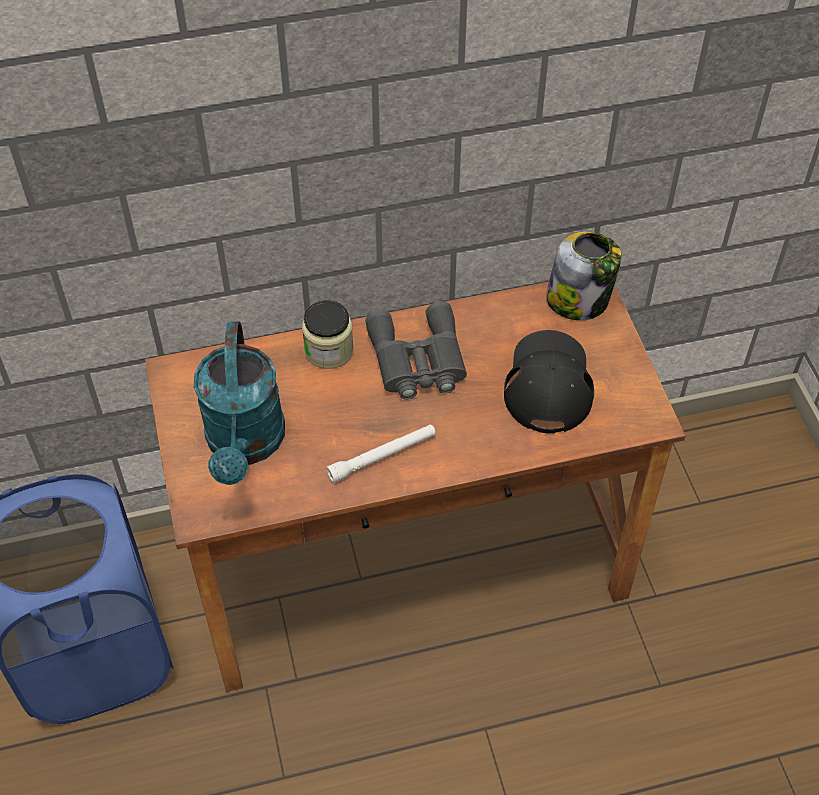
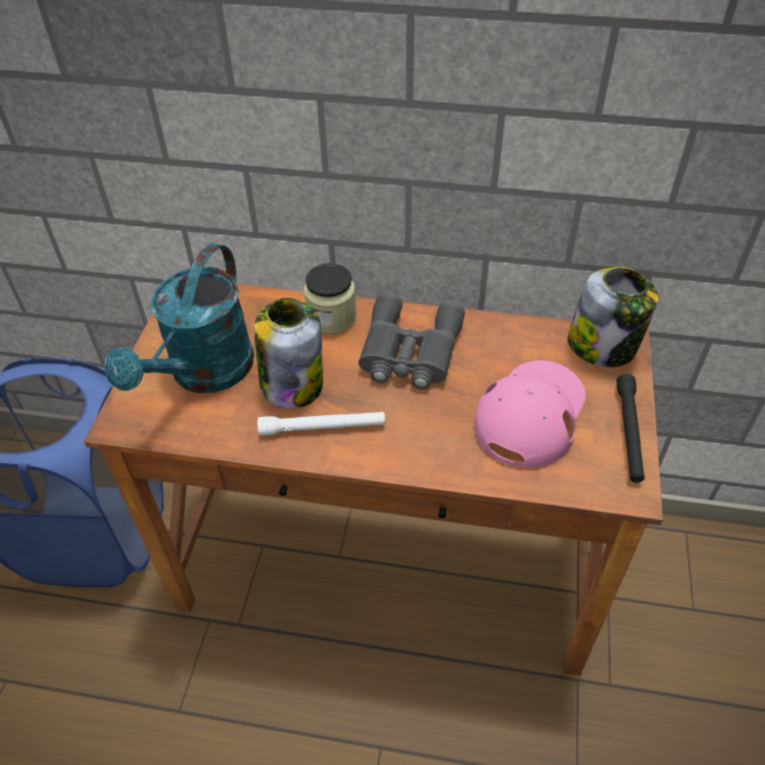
camera: 25 degrees right, 5 degrees down
black cap [504,330,594,434] -> pink cap [474,360,586,468]
none -> jar [254,298,323,409]
none -> black flashlight [616,374,645,483]

